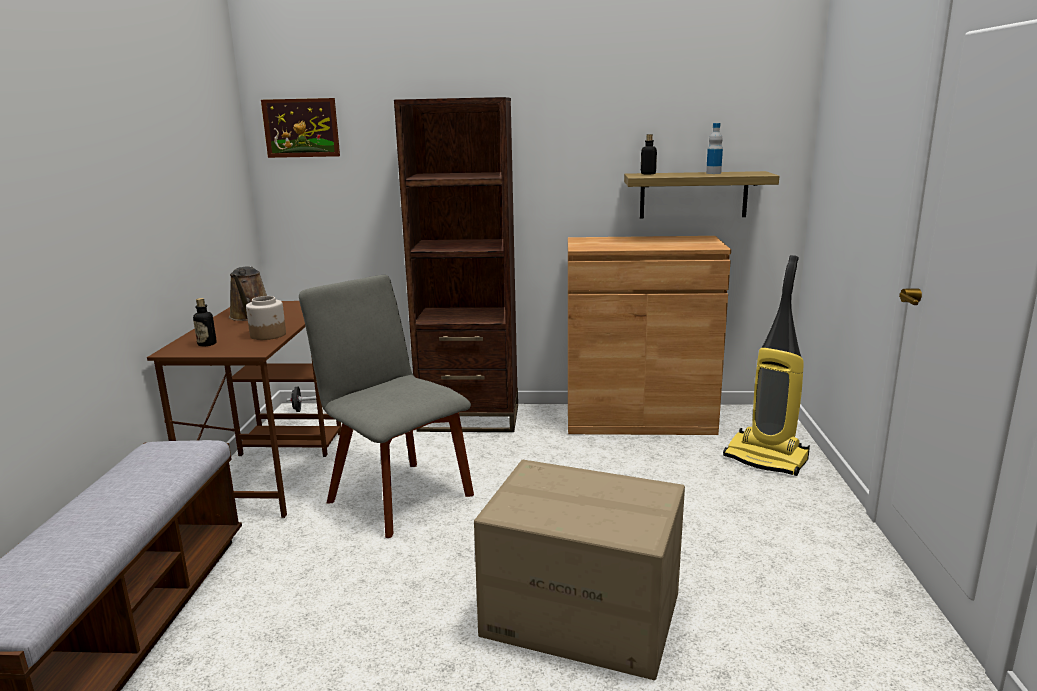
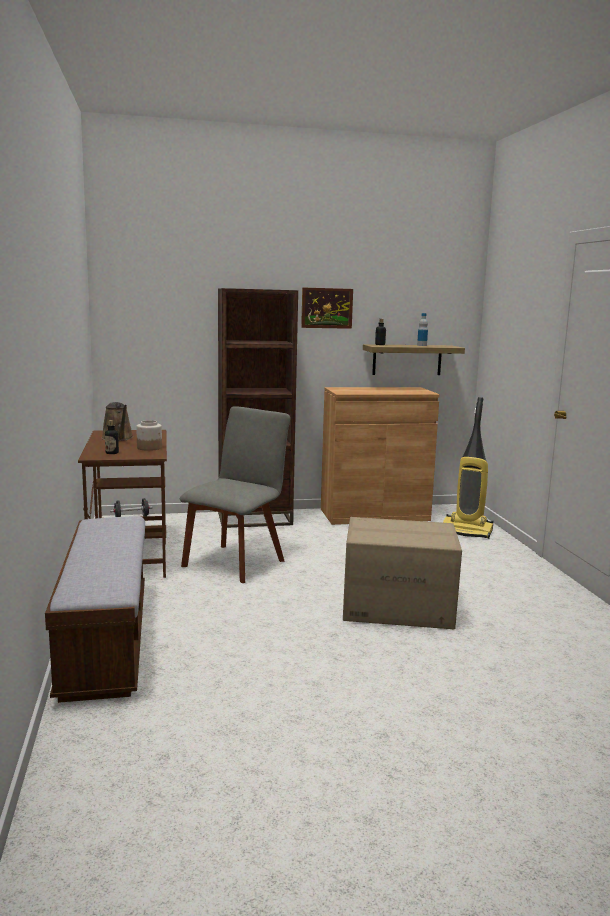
camera: 15 degrees left, 5 degrees down
picture [261,98,340,158] -> picture moved to [301,288,353,329]
grey chair [299,275,474,538] -> grey chair turned 90 degrees clockwise [179,406,290,583]

